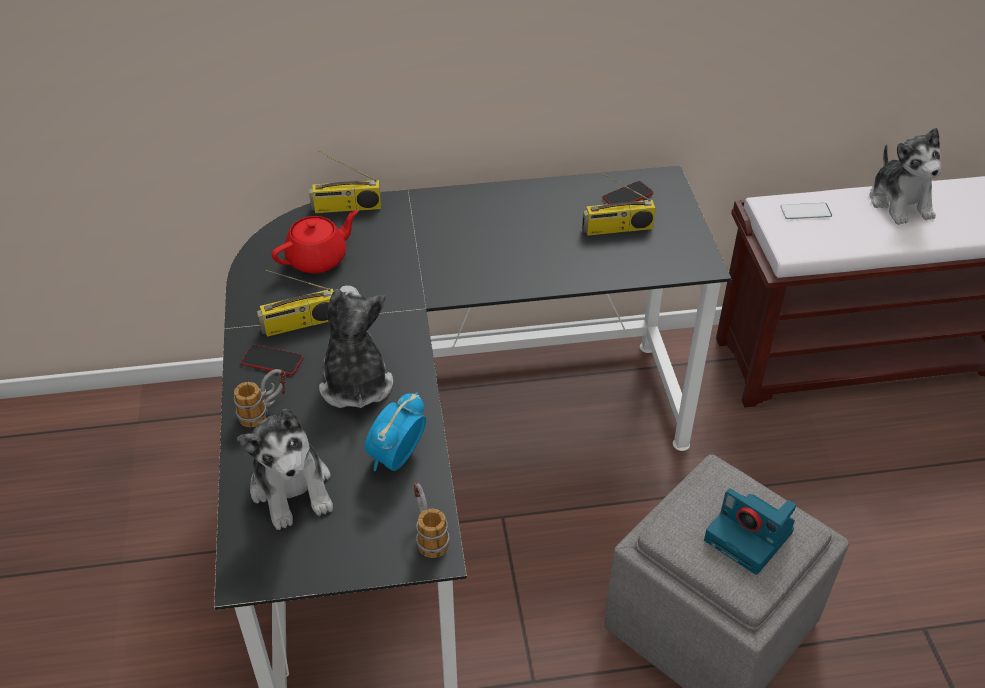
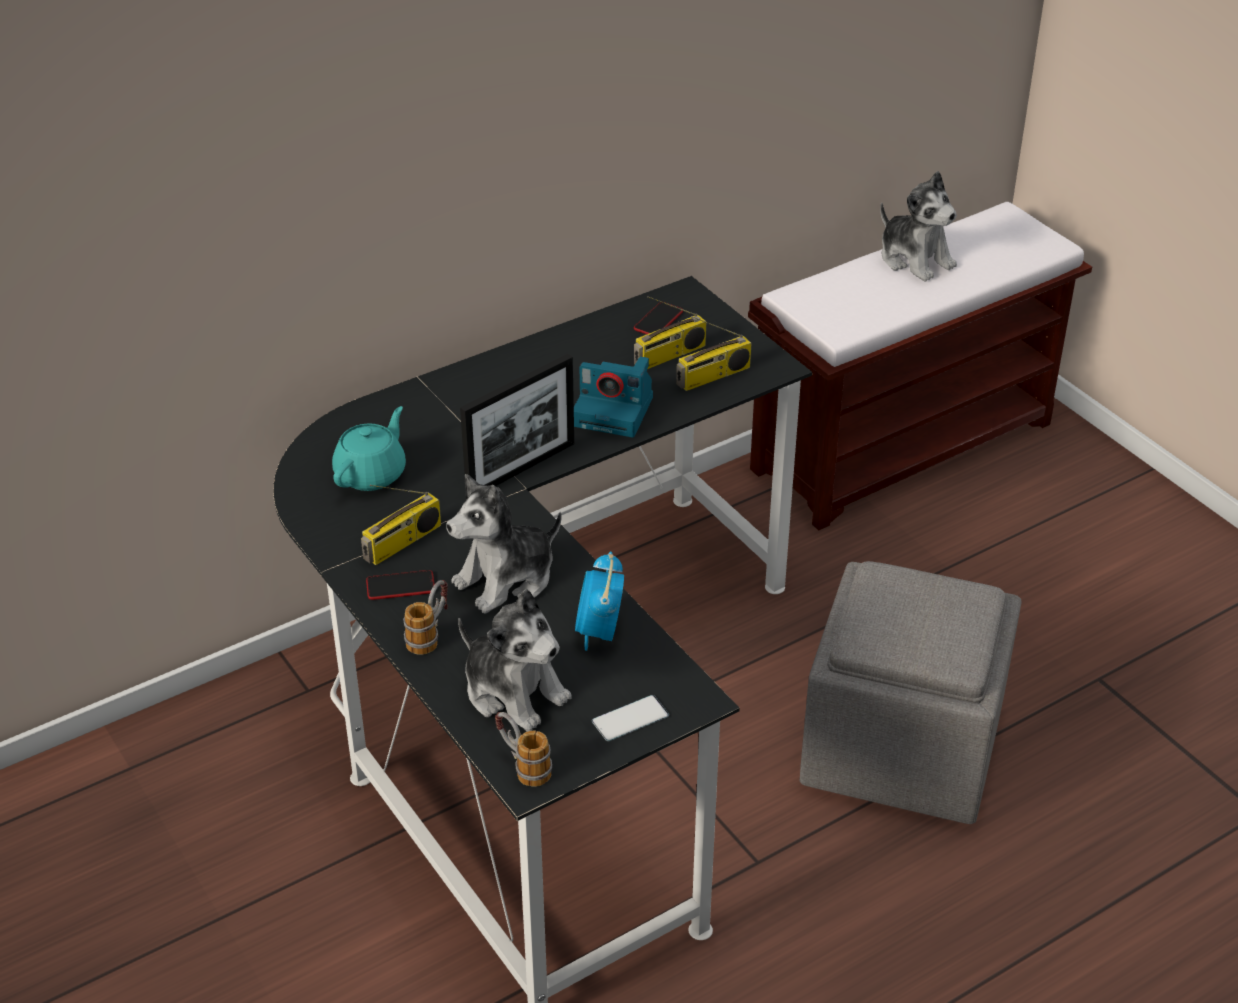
camera: 25 degrees left, 5 degrees down
red teapot [272,210,359,273] -> turquoise teapot [332,406,406,491]
radio [309,151,381,213] -> radio moved to [676,316,752,391]
plush toy [319,285,393,408] -> plush toy turned 90 degrees counterclockwise [446,474,561,614]
mug [413,482,449,558] -> mug moved to [495,712,552,787]
camera [704,489,796,575] -> camera moved to [574,357,653,437]
phone [780,203,832,219] -> phone moved to [592,695,669,741]
none -> picture frame [460,354,574,486]

